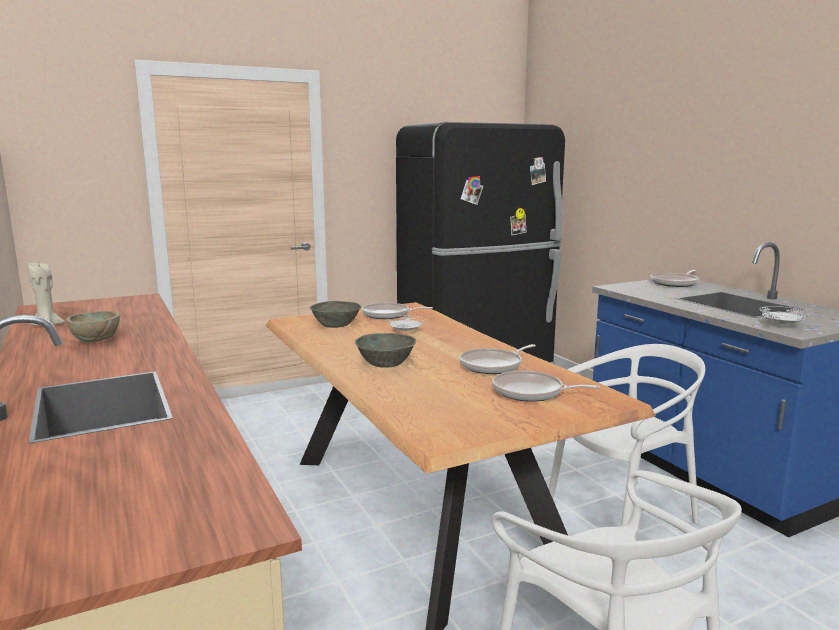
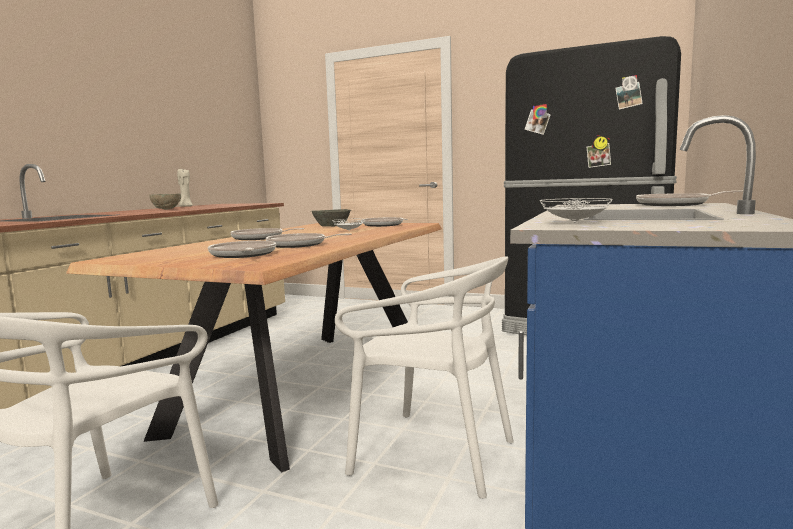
camera: 50 degrees right, 5 degrees down
grey bowl [355,333,416,368] -> frying pan [230,228,304,240]

